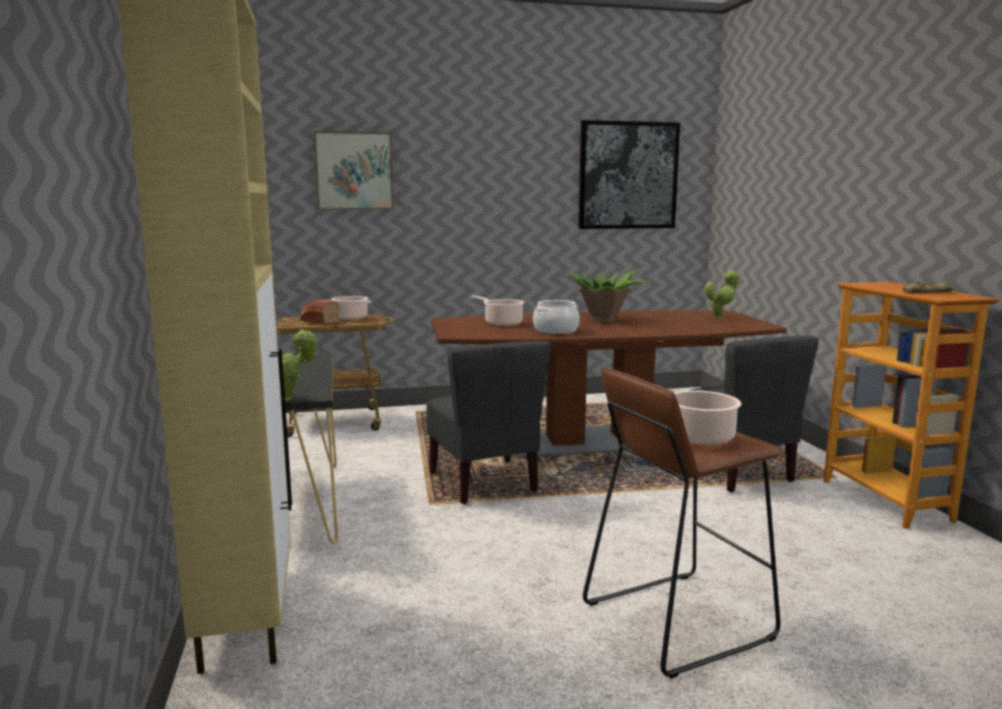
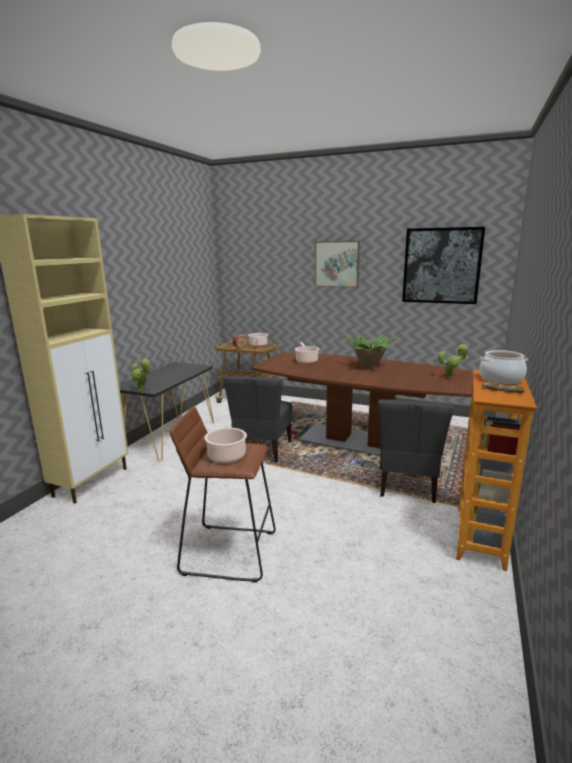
camera: 35 degrees right, 5 degrees up
picture [313,131,394,210] -> picture moved to [315,241,360,288]
cooking pot [533,300,580,334] -> cooking pot moved to [479,350,528,384]

